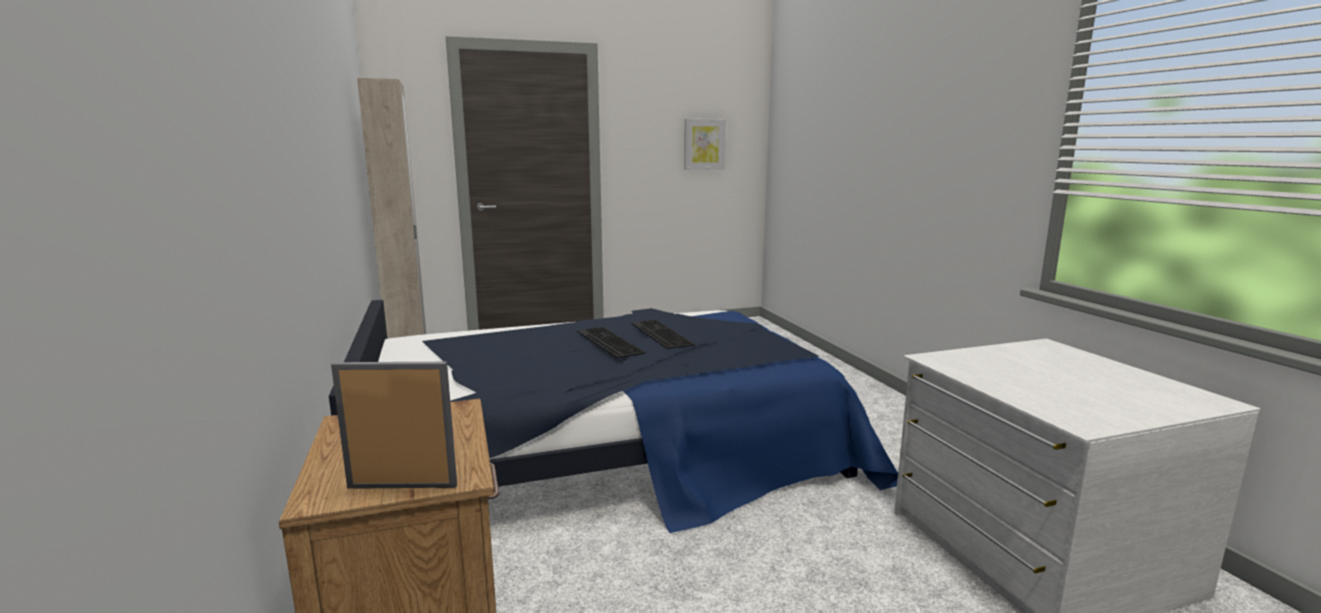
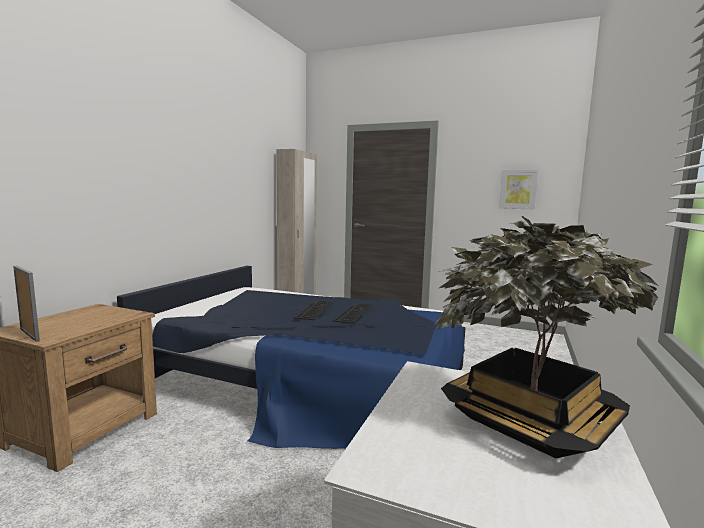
camera: 40 degrees right, 5 degrees down
none -> potted plant [435,216,658,458]

